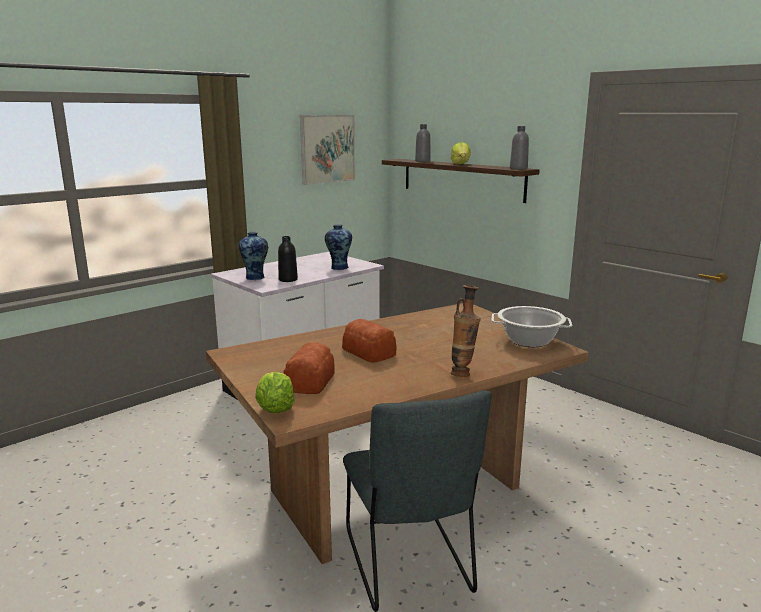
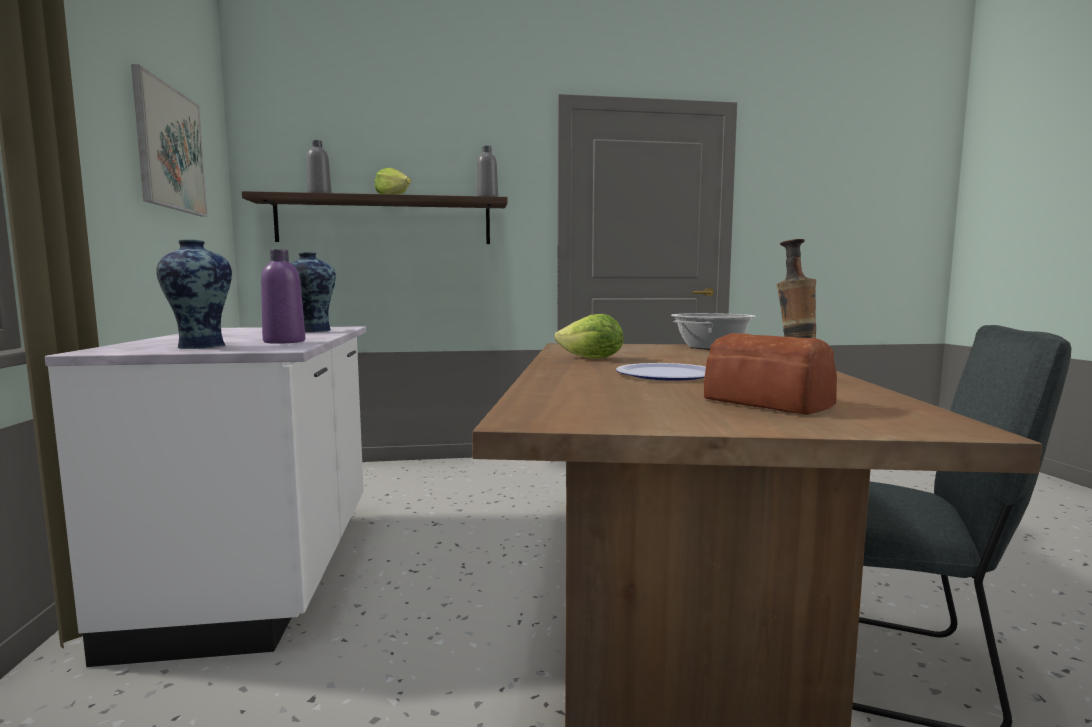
camera: 55 degrees left, 10 degrees down
lettuce [255,372,295,413] -> lettuce moved to [555,314,624,358]
black bottle [278,236,298,282] -> purple bottle [261,249,305,344]
bread [342,319,397,363] -> plate [616,363,706,381]

